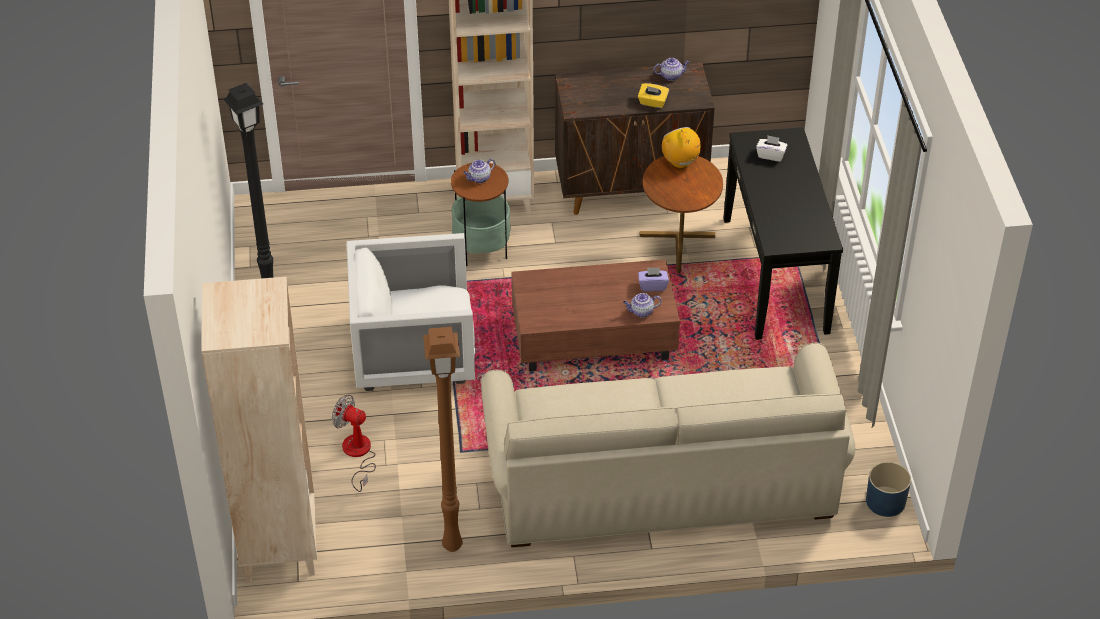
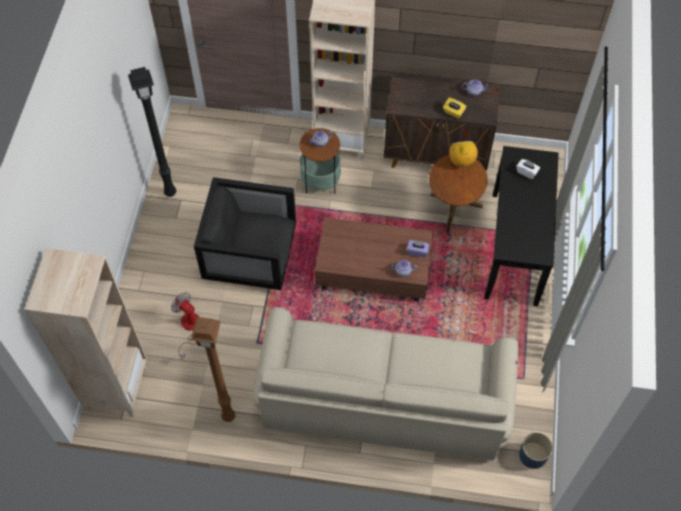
camera: 15 degrees right, 15 degrees up
white armchair [347,233,475,391] -> black armchair [194,177,296,290]

